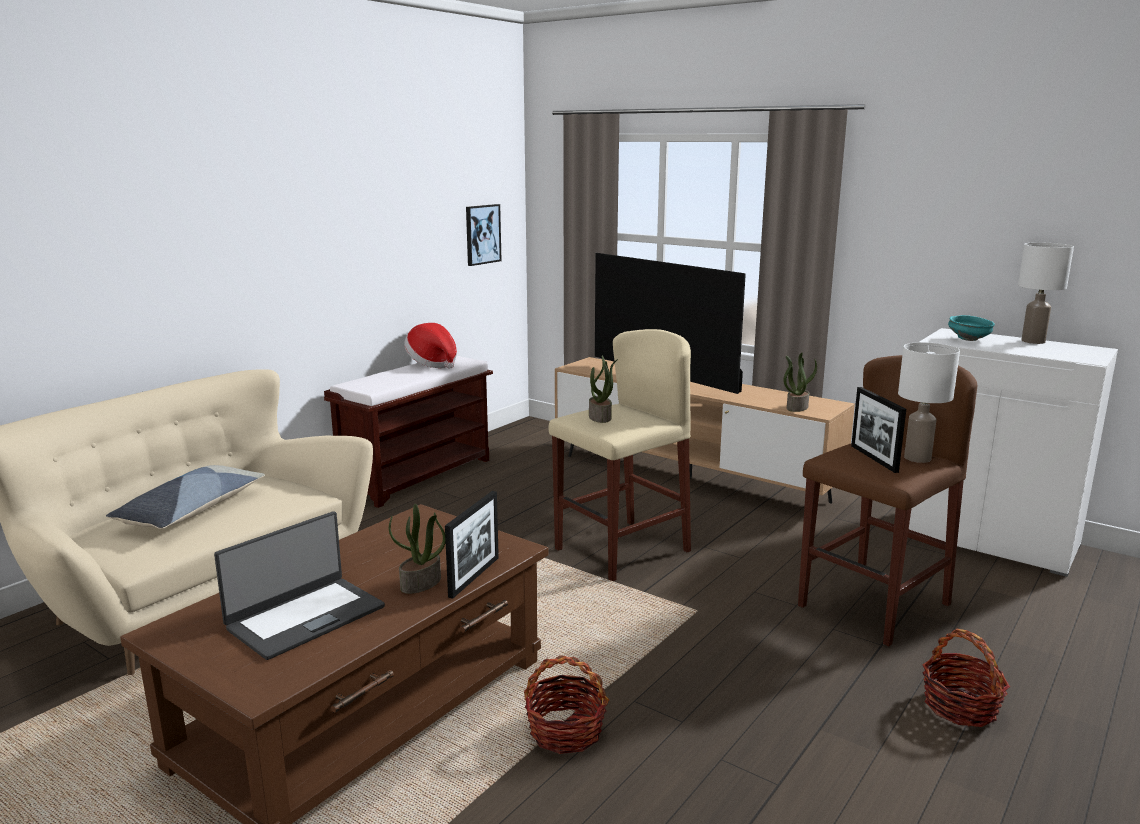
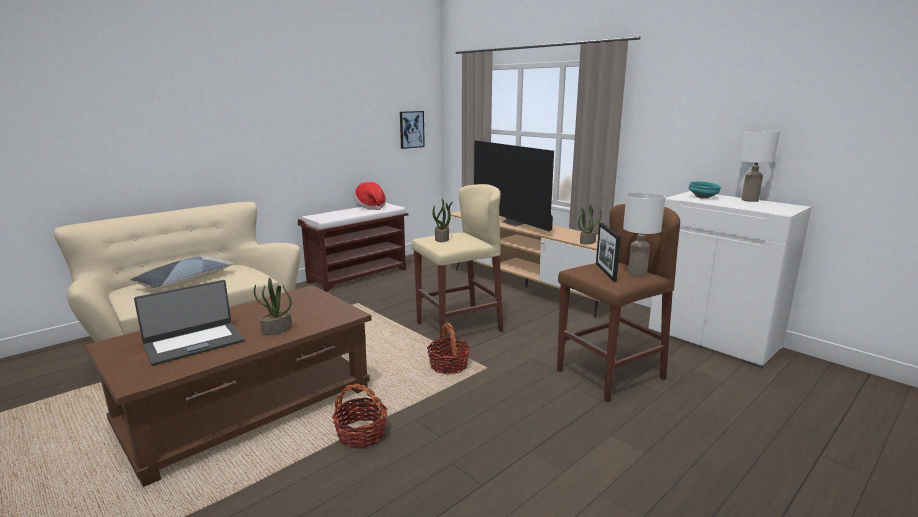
camera: 10 degrees right, 0 degrees up
picture frame [445,491,499,599] -> none
basket [922,629,1010,727] -> basket moved to [427,322,471,375]

